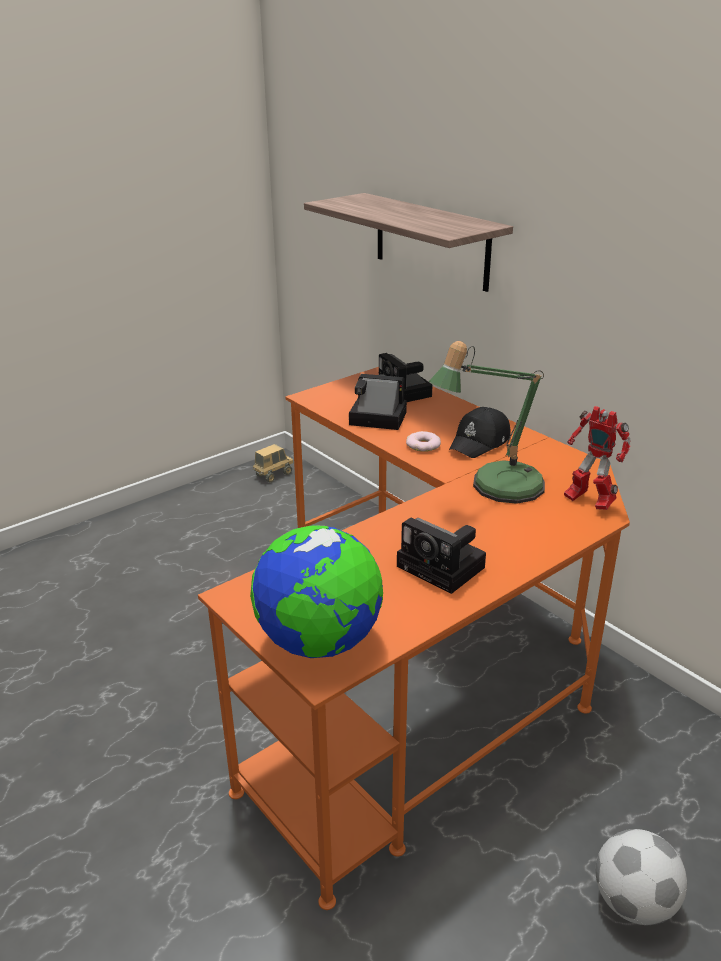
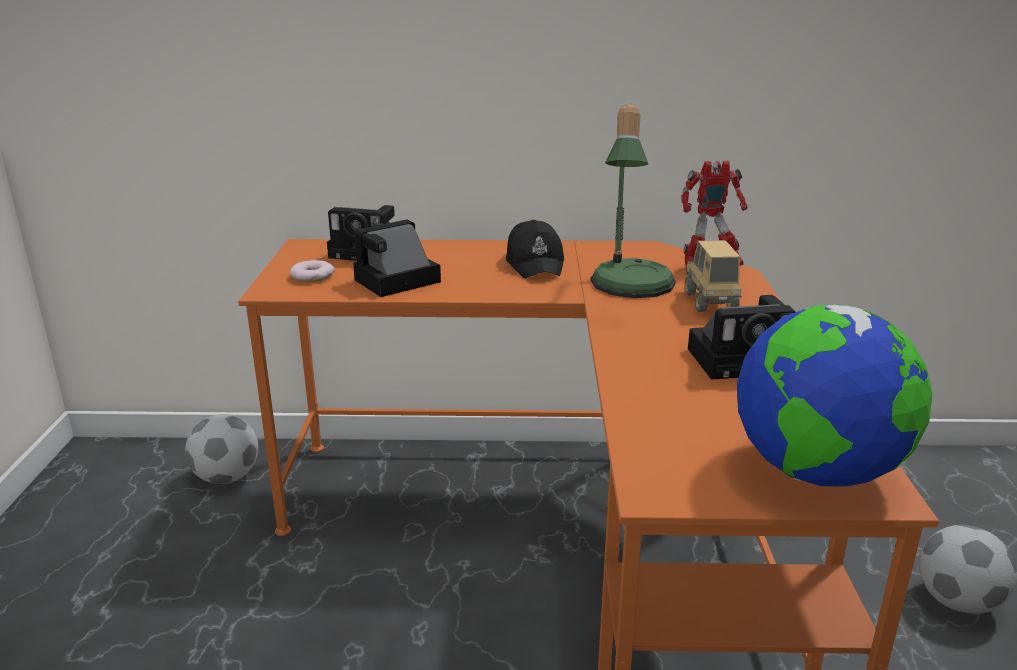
camera: 50 degrees left, 5 degrees down
toy truck [253,444,294,482] -> toy truck moved to [685,240,742,312]
shelf [304,193,513,292] -> none
donut [406,431,441,452] -> donut moved to [290,260,335,282]
none -> football [185,414,259,484]

